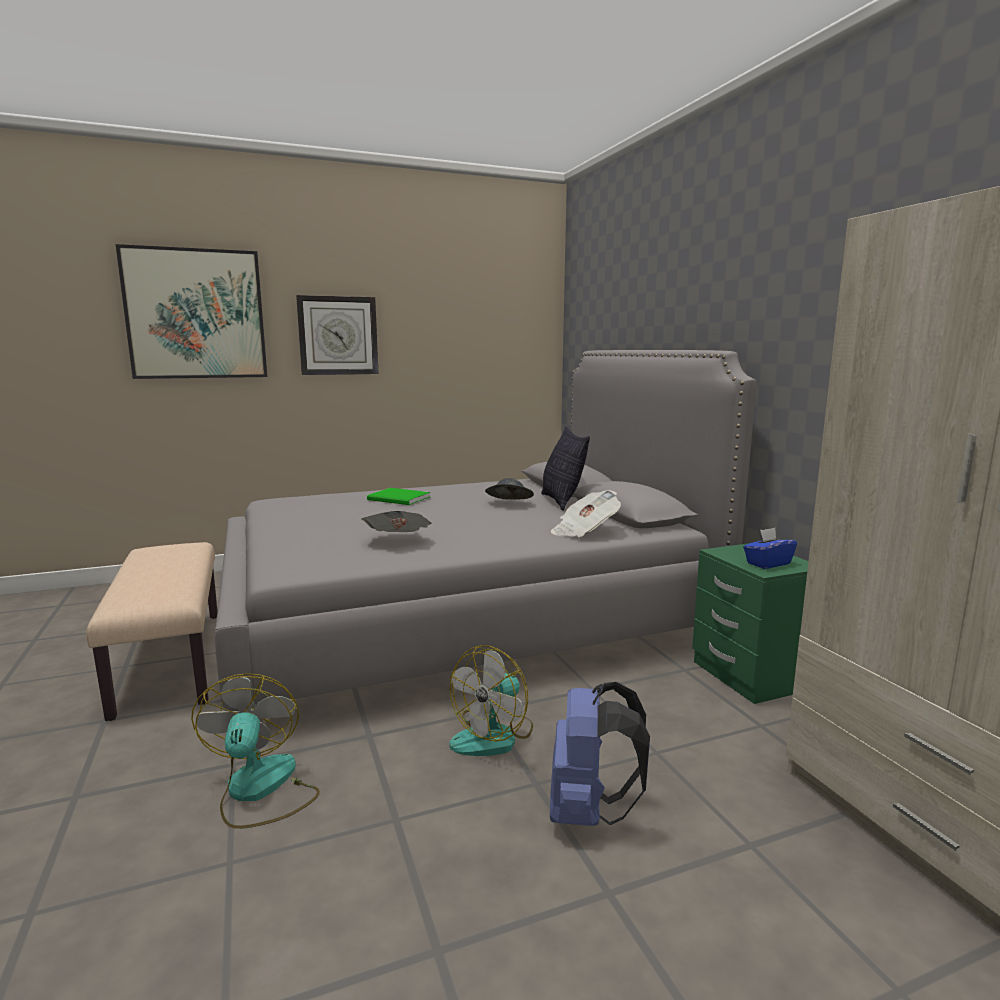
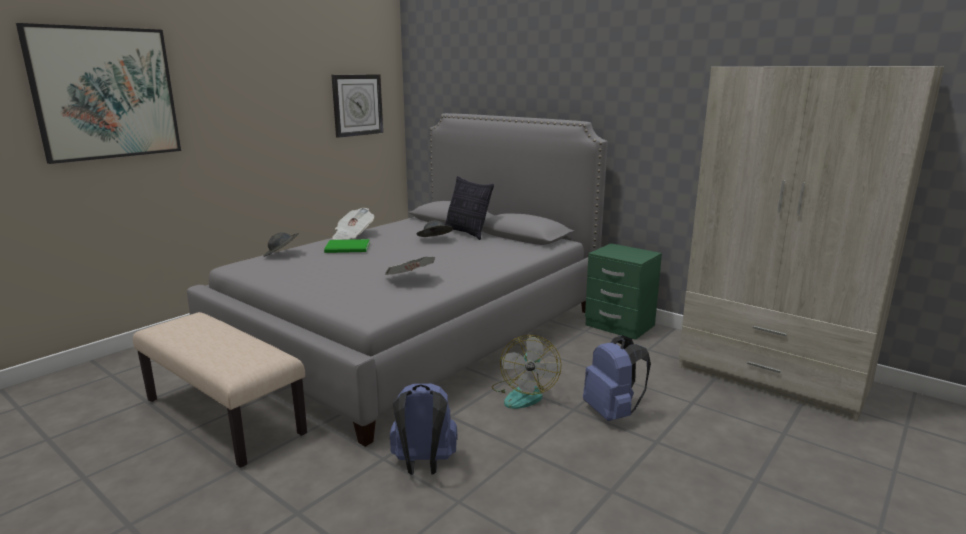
camera: 30 degrees left, 5 degrees up
fan [191,673,320,829] -> blue backpack [390,383,458,475]
wall clock [296,295,379,375] -> wall clock moved to [331,74,383,138]
newspaper [551,490,621,537] -> newspaper moved to [332,208,374,240]
blue tissue box [743,528,797,569] -> none
none -> grey hat [264,232,299,257]

